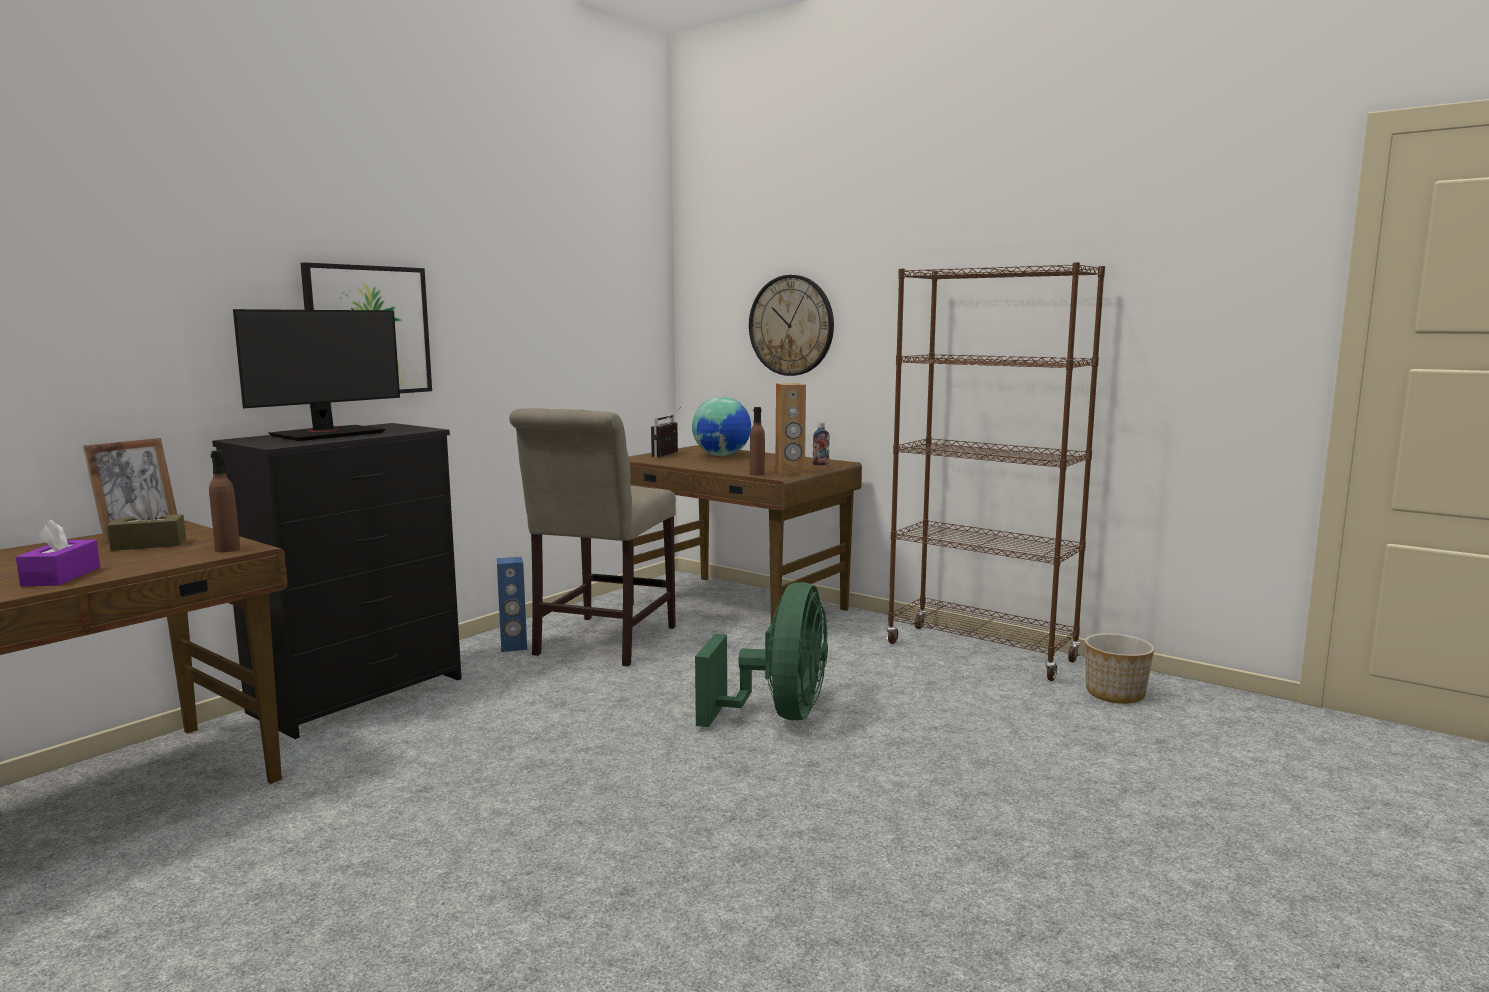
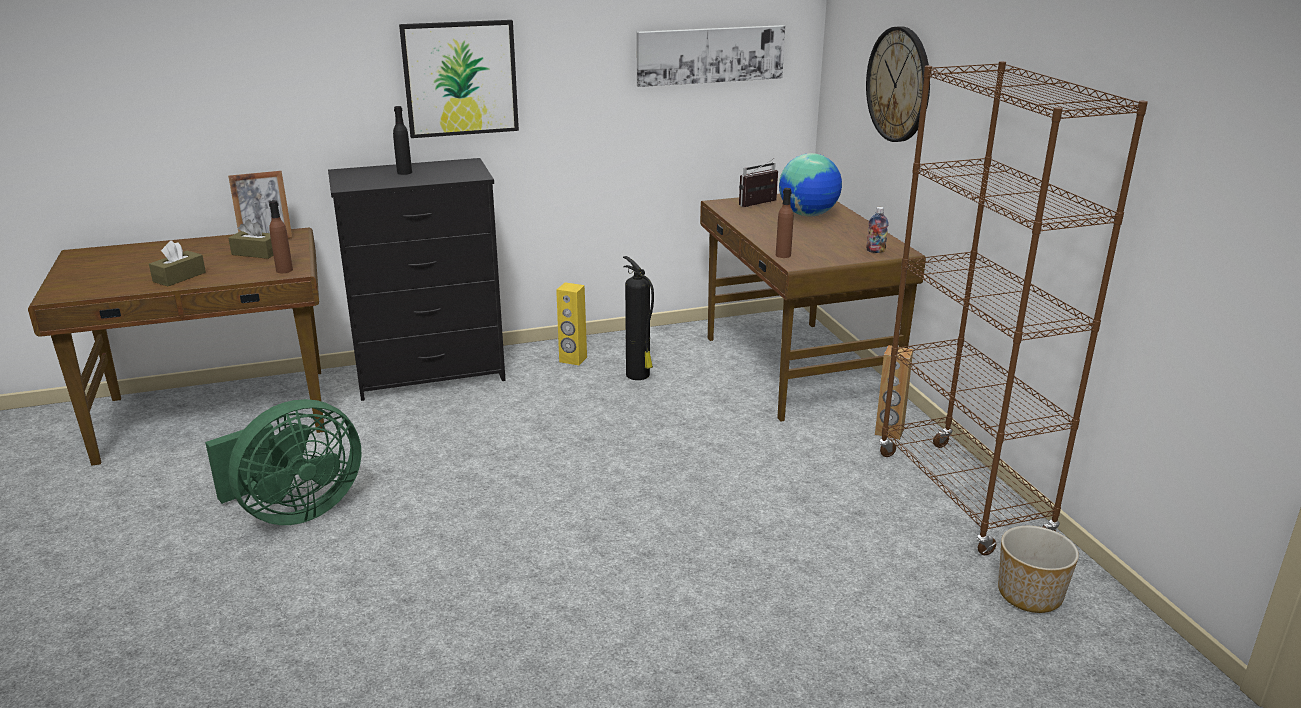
camera: 35 degrees right, 15 degrees up
purple tissue box [16,519,100,586] -> brown tissue box [149,241,206,286]
monitor [233,309,400,441] -> black bottle [393,106,412,175]
blue speaker [497,557,527,652] -> yellow speaker [556,282,587,365]
beige chair [509,408,676,666] -> fire extinguisher [623,256,654,380]
green fan [695,582,828,727] -> green fan moved to [205,399,362,525]
brown speaker [775,383,806,475] -> brown speaker moved to [875,345,913,440]
none -> picture [637,25,785,87]

